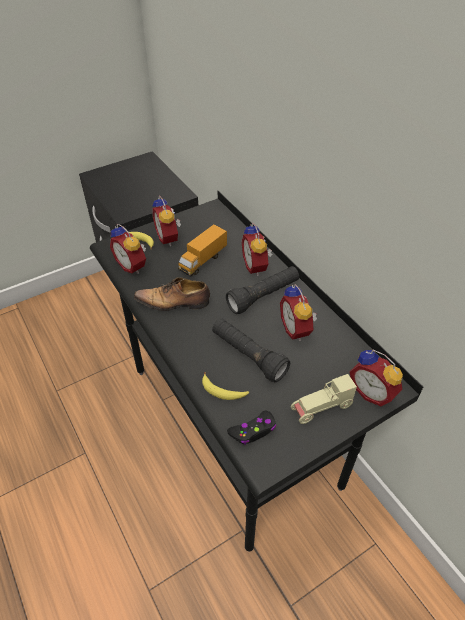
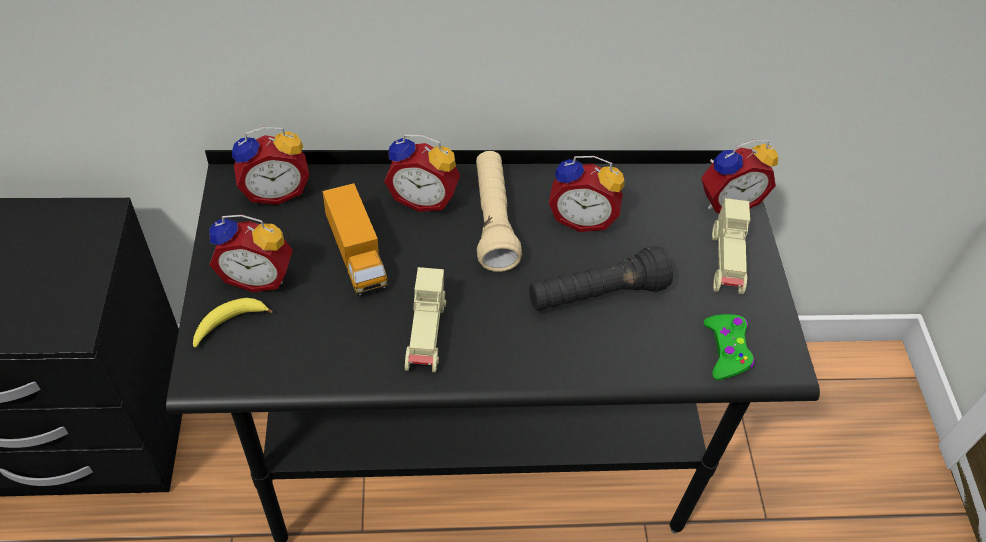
camera: 65 degrees left, 5 degrees up
alarm clock [110,224,146,274] -> alarm clock moved to [232,127,309,205]
shoe [134,277,210,311] -> beige toy car [405,267,446,372]
banana [202,372,249,400] -> none
black flashlight [226,266,299,314] -> beige flashlight [476,151,522,272]
black game controller [227,411,276,445] -> green game controller [704,314,754,380]

